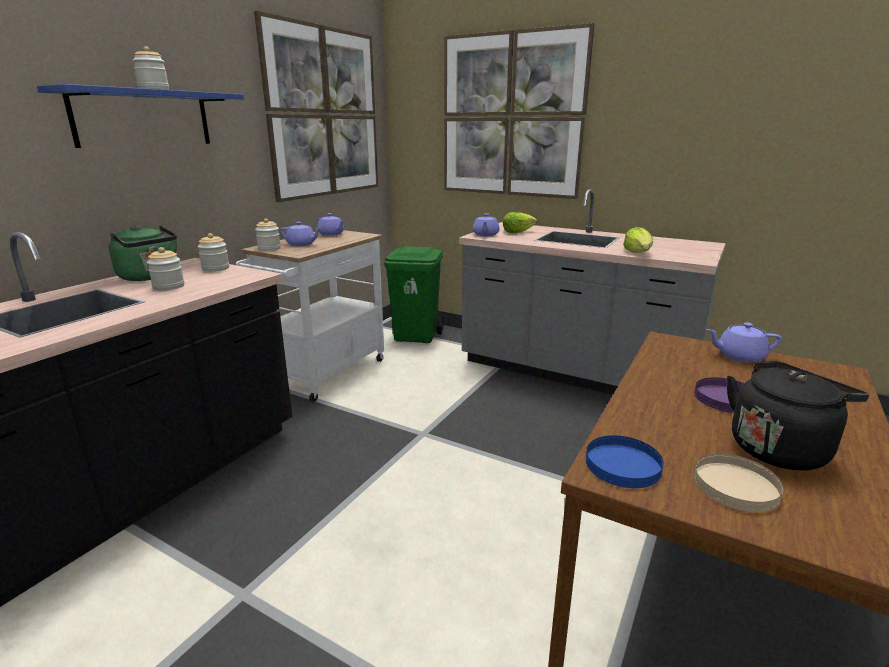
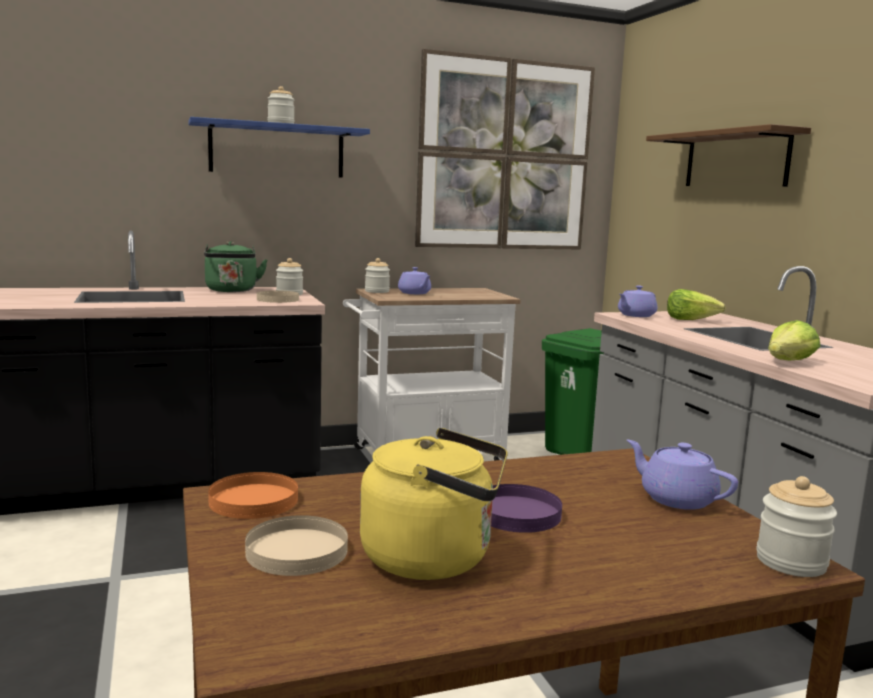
camera: 40 degrees right, 10 degrees down
jar [147,247,184,291] -> jar moved to [756,476,837,577]
purple teapot [317,213,345,236] -> none
picture [444,23,594,199] -> brown shelf [646,124,811,187]
blue plate [586,435,664,488] -> orange plate [208,472,298,519]
black kettle [727,361,869,471] -> yellow kettle [360,428,507,580]
none -> beige plate [257,290,299,303]

